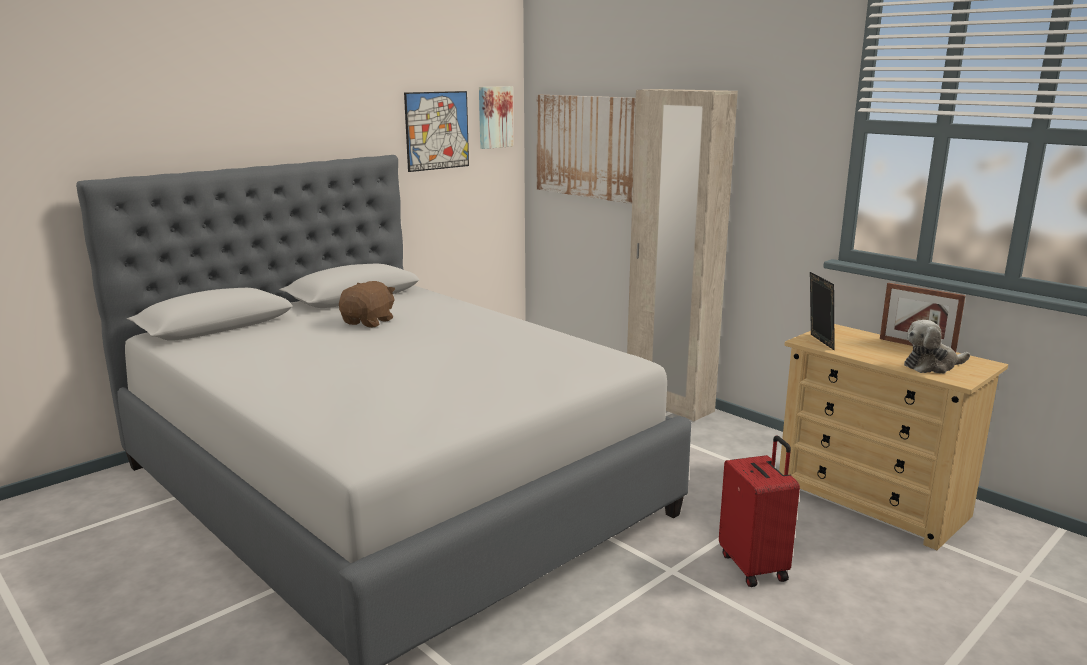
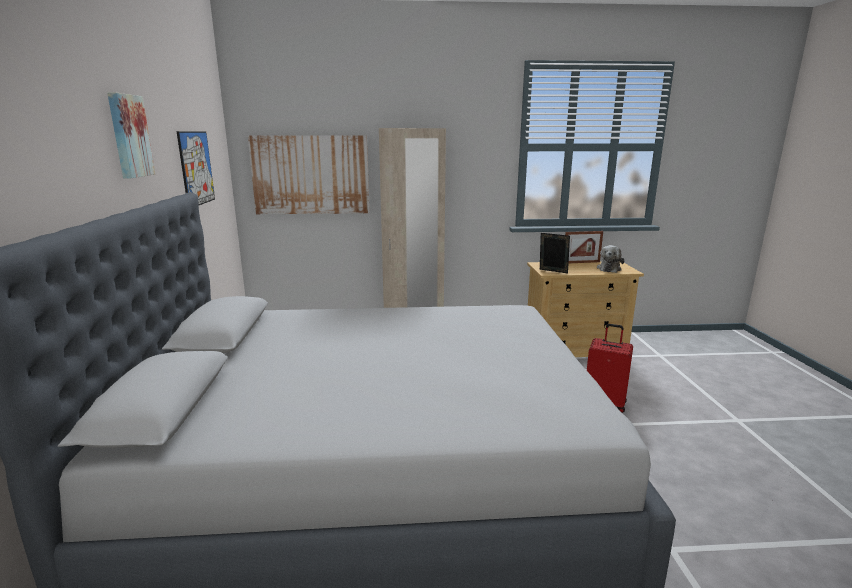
camera: 50 degrees left, 0 degrees up
brown plush toy [339,281,395,328] -> none
picture [479,86,513,149] -> picture moved to [107,92,155,179]

